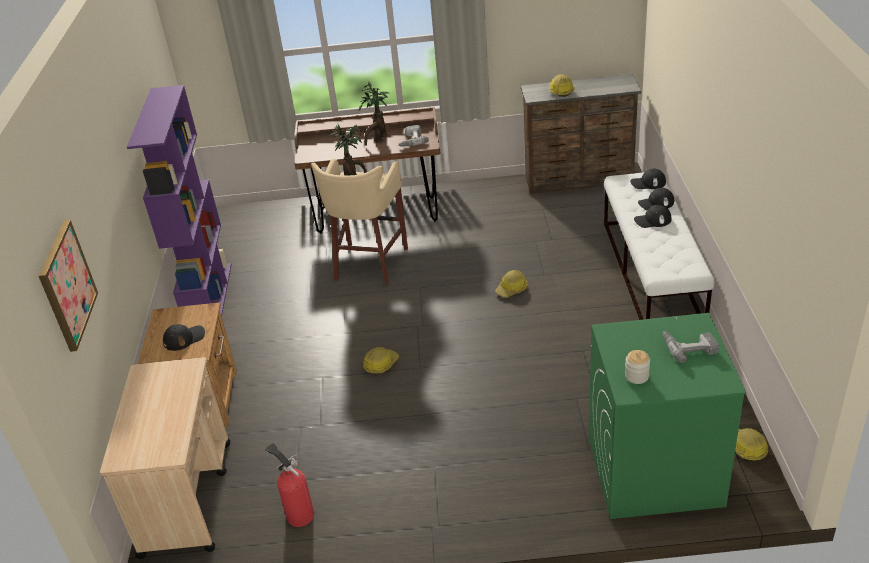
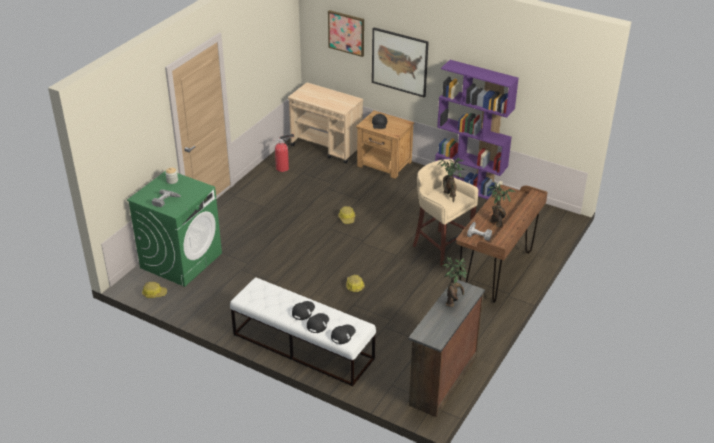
camera: 120 degrees right, 0 degrees up
hard hat [549,74,575,97] -> potted plant [442,257,467,307]
none -> picture [372,27,429,98]

